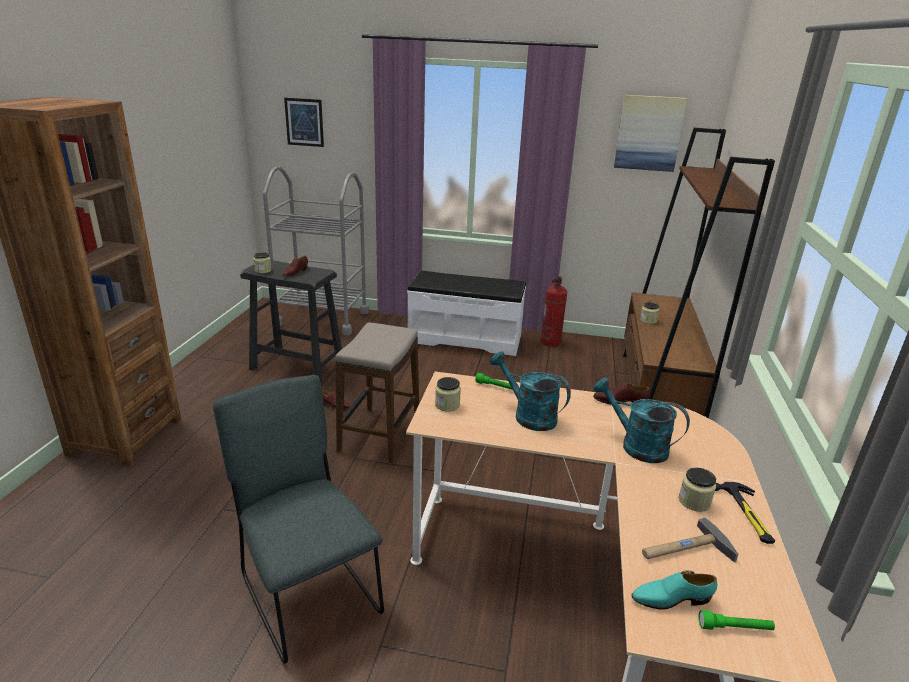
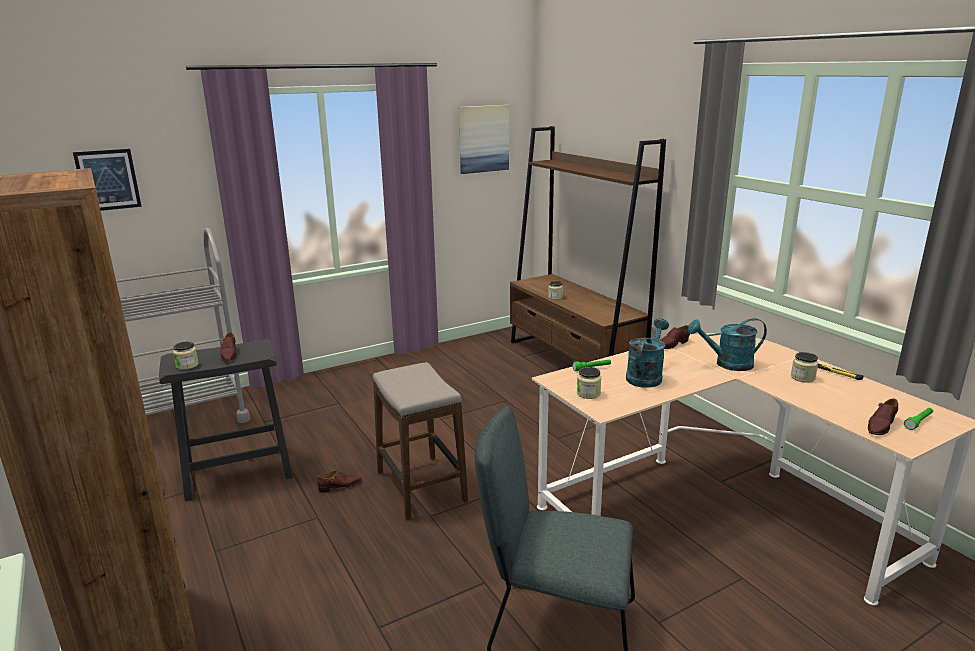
camera: 40 degrees left, 5 degrees down
white bench [407,270,526,356] -> none
turquoise watering can [490,351,571,431] -> turquoise watering can turned 120 degrees clockwise [626,318,669,388]
fire extinguisher [541,276,567,347] -> none
turquoise shoe [631,570,717,610] -> brown shoe [868,398,898,435]
hammer [642,517,738,562] -> none

